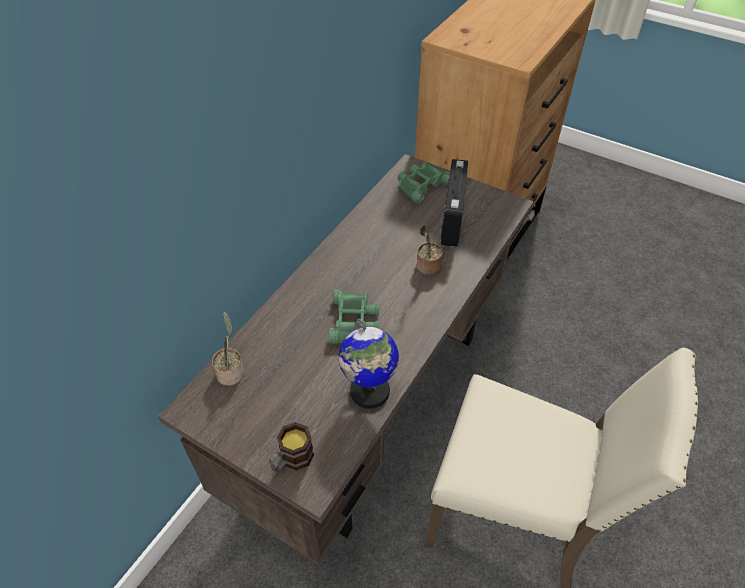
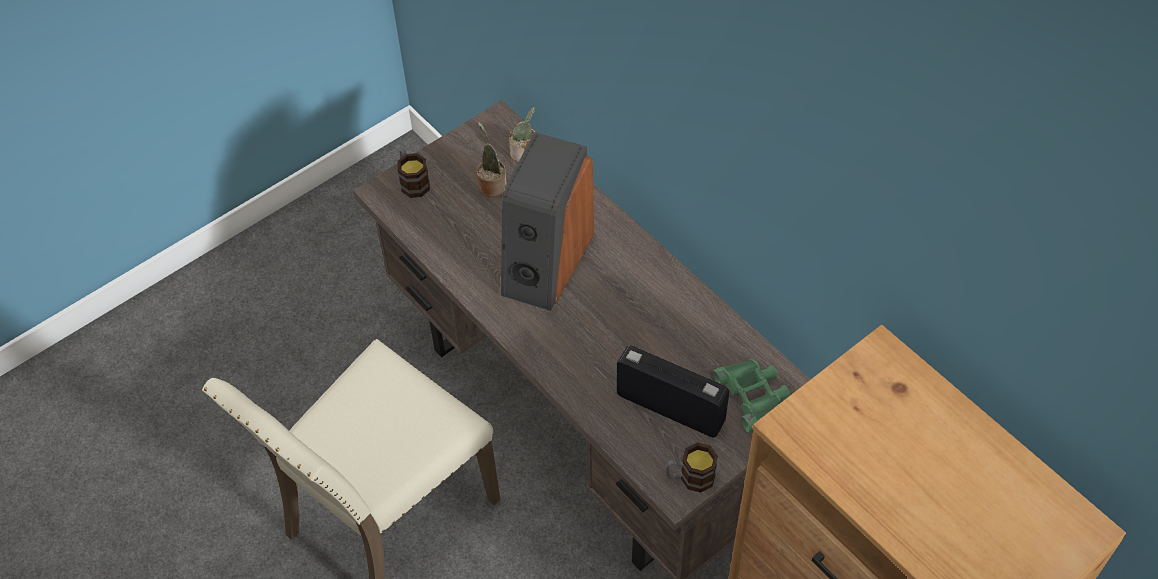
camera: 110 degrees right, 5 degrees up
green binoculars [329,290,379,344] -> speaker [501,132,594,311]
globe [339,319,399,409] -> none
potted plant [417,224,443,275] -> potted plant moved to [476,122,507,197]
none -> mug [666,442,718,493]

